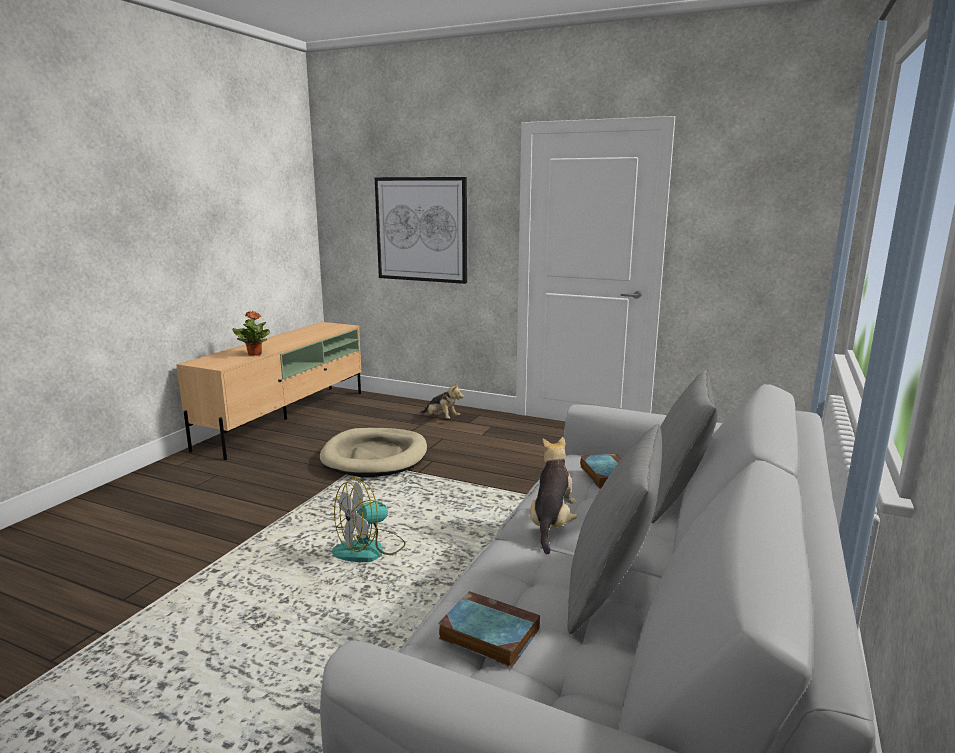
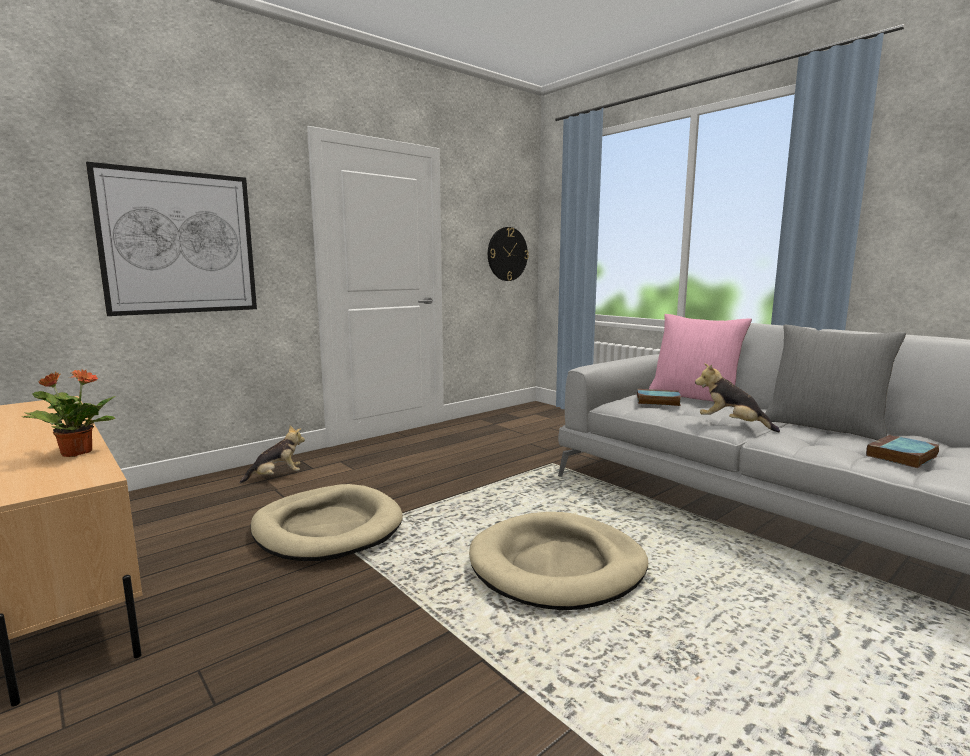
camera: 65 degrees left, 5 degrees down
fan [332,477,405,562] -> beige dog bed [469,512,648,610]
grey pillow [651,370,718,524] -> pink pillow [649,314,752,402]
none -> wall clock [488,227,529,281]

